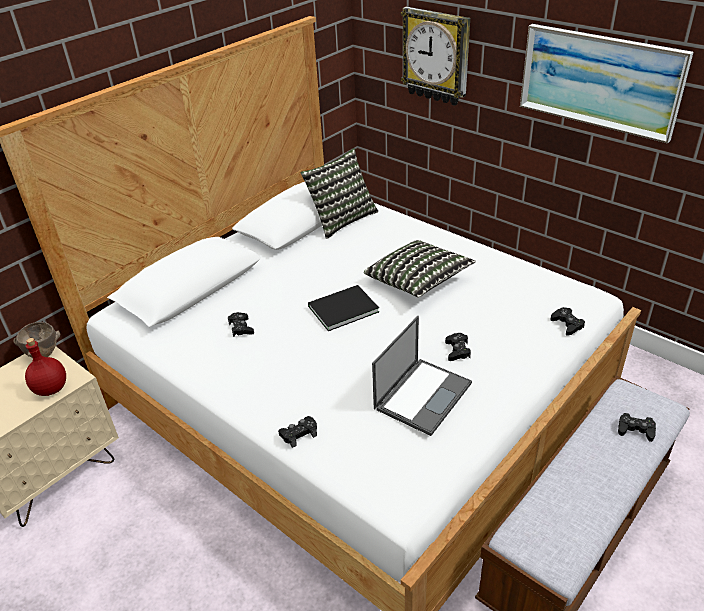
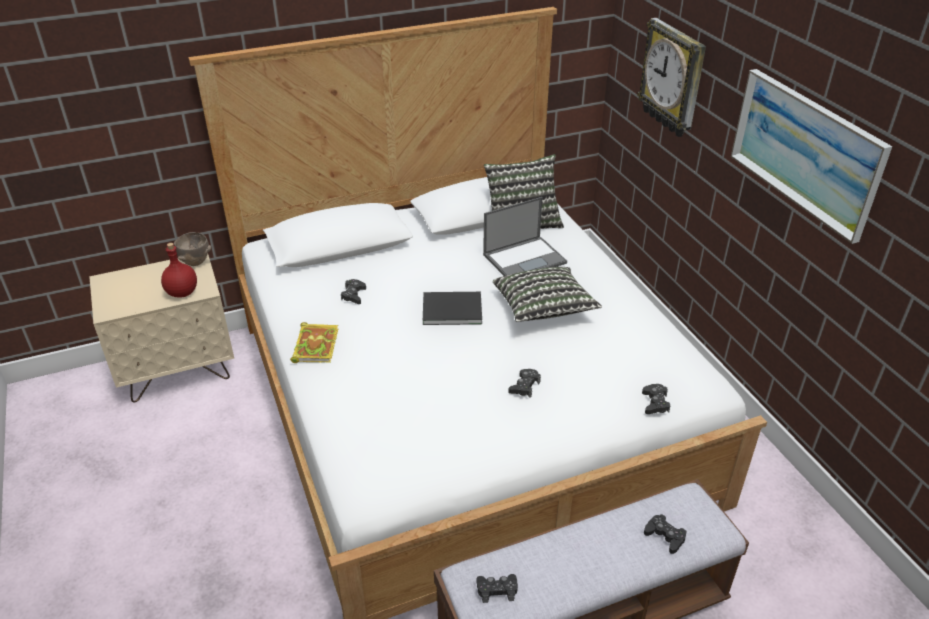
camera: 25 degrees right, 0 degrees up
black game controller [278,416,317,448] -> black game controller moved to [477,574,518,603]
laptop [372,316,472,436] -> laptop moved to [483,197,567,276]
none -> book [290,322,338,363]

